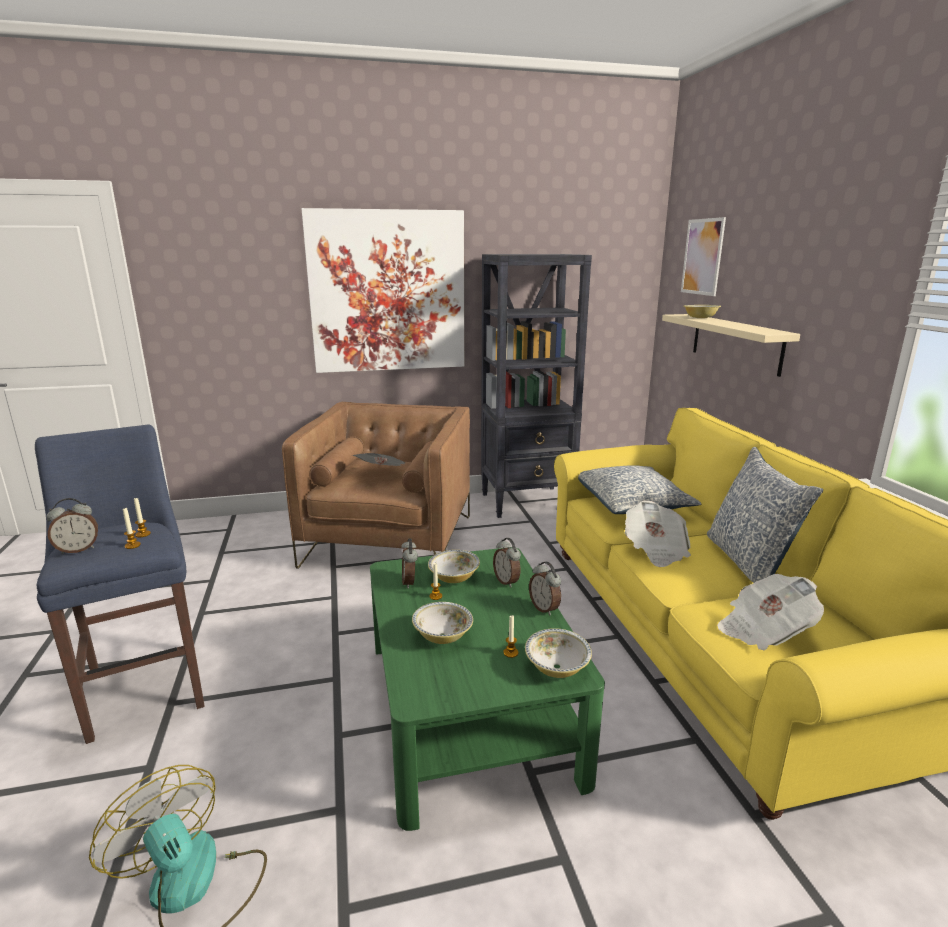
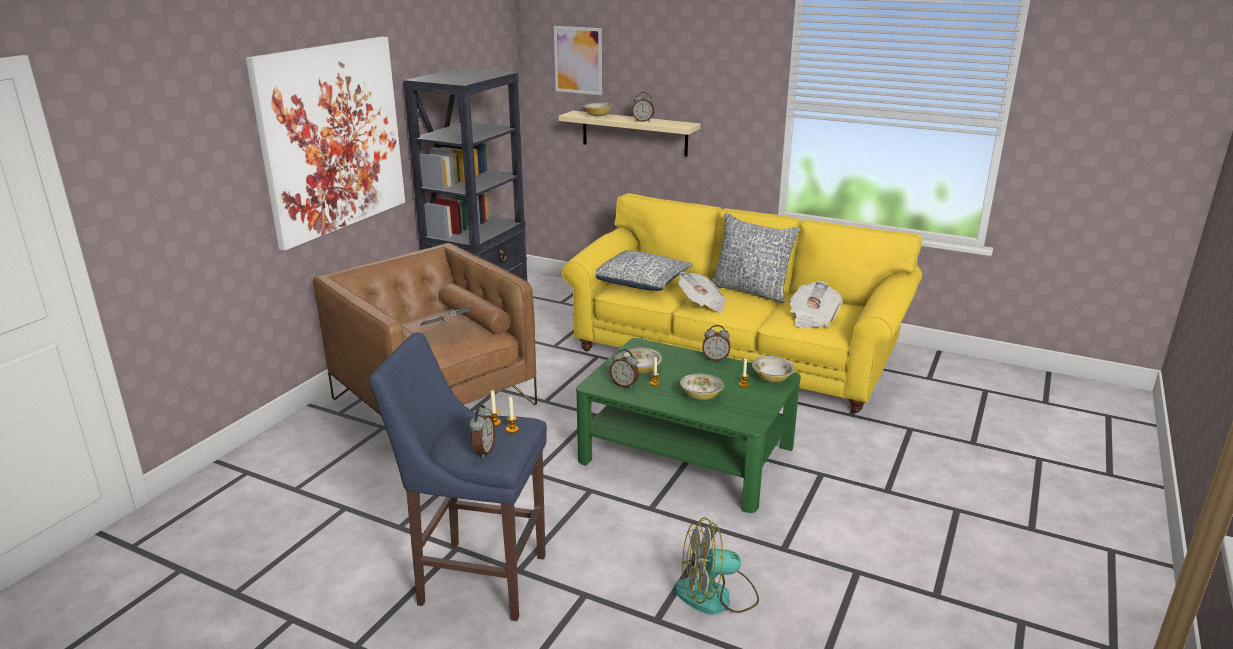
camera: 50 degrees left, 5 degrees up
alarm clock [493,538,521,588] -> alarm clock moved to [632,92,654,122]

